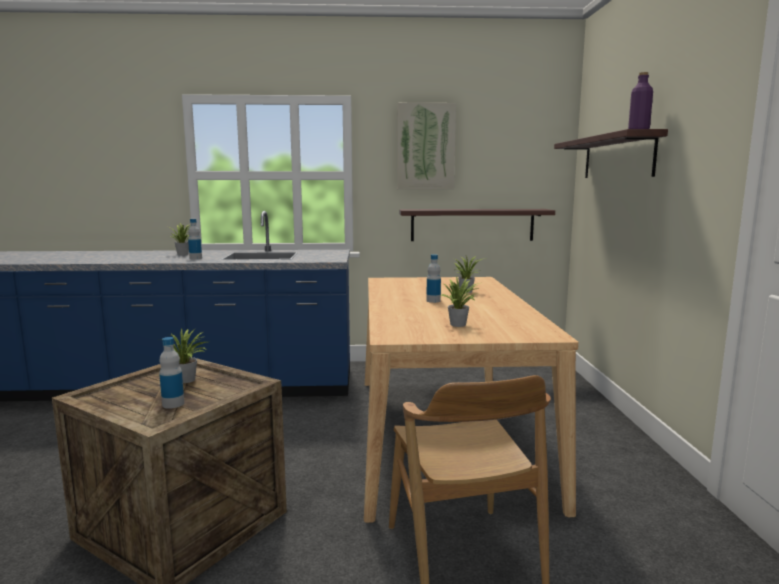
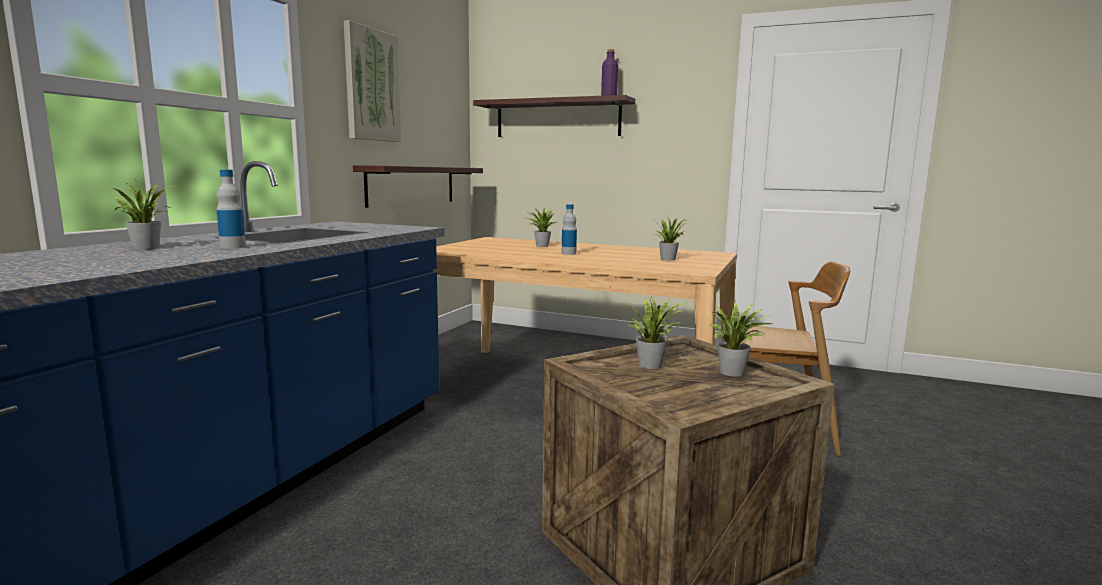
camera: 65 degrees left, 0 degrees up
bottle [159,337,184,409] -> potted plant [710,300,773,377]

